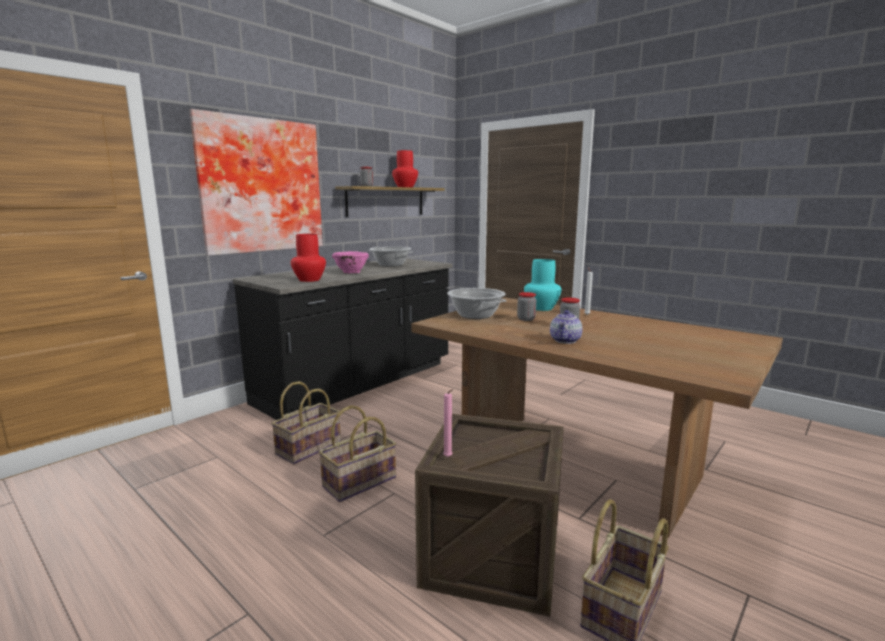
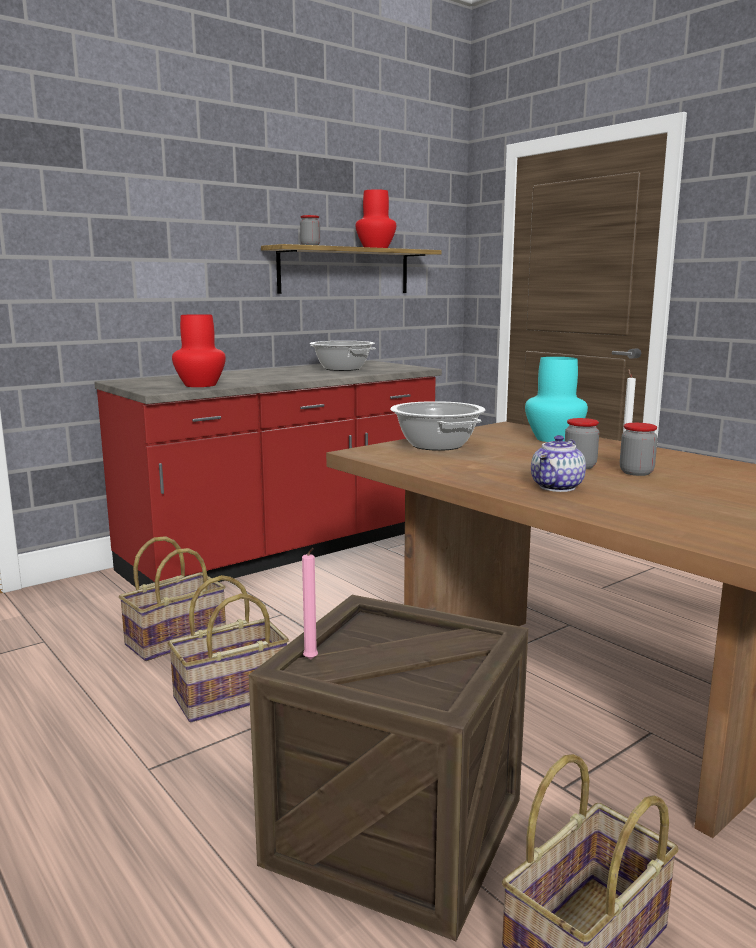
camera: 10 degrees right, 0 degrees up
picture [189,109,323,256] -> none
black counter [233,258,453,420] -> red counter [94,360,442,587]
pink bowl [332,251,369,273] -> none
jar [517,292,536,321] -> jar moved to [620,423,658,476]

